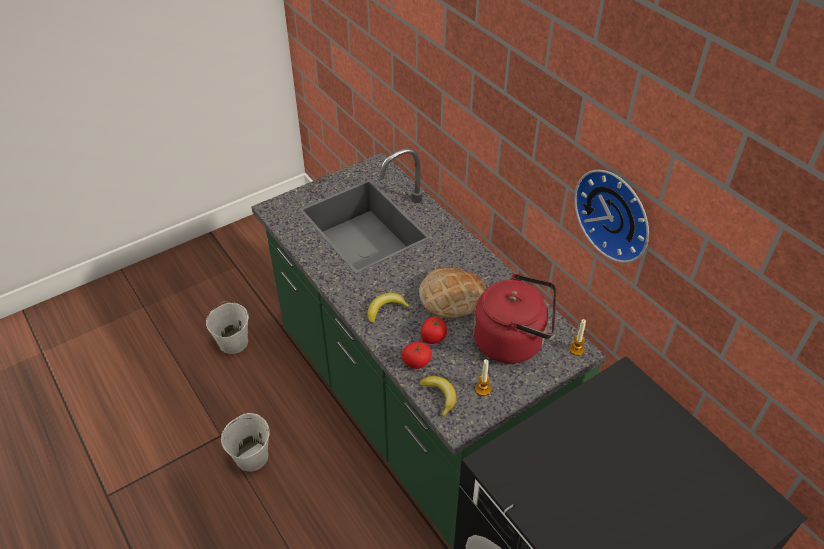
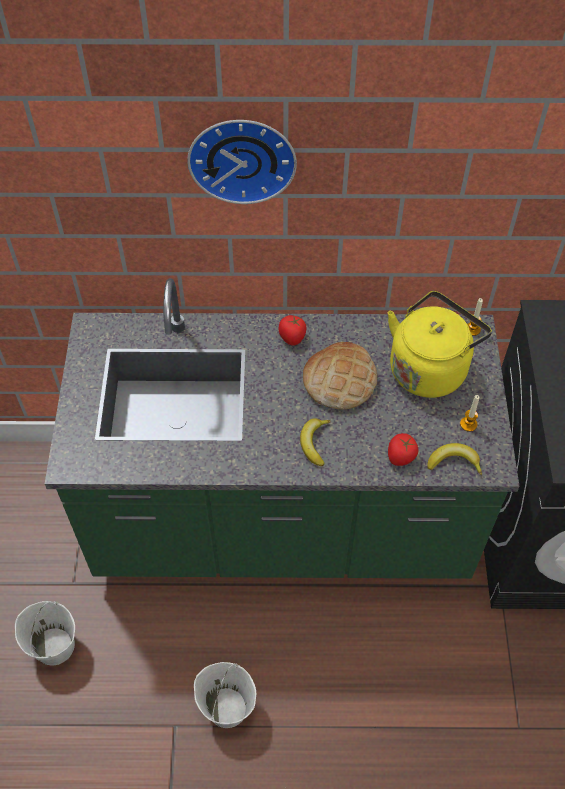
camera: 55 degrees left, 10 degrees up
tomato [421,317,447,344] -> tomato moved to [279,315,307,346]
red kettle [473,274,556,364] -> yellow kettle [388,291,492,398]
wall clock [574,170,649,263] -> wall clock moved to [187,120,297,204]

